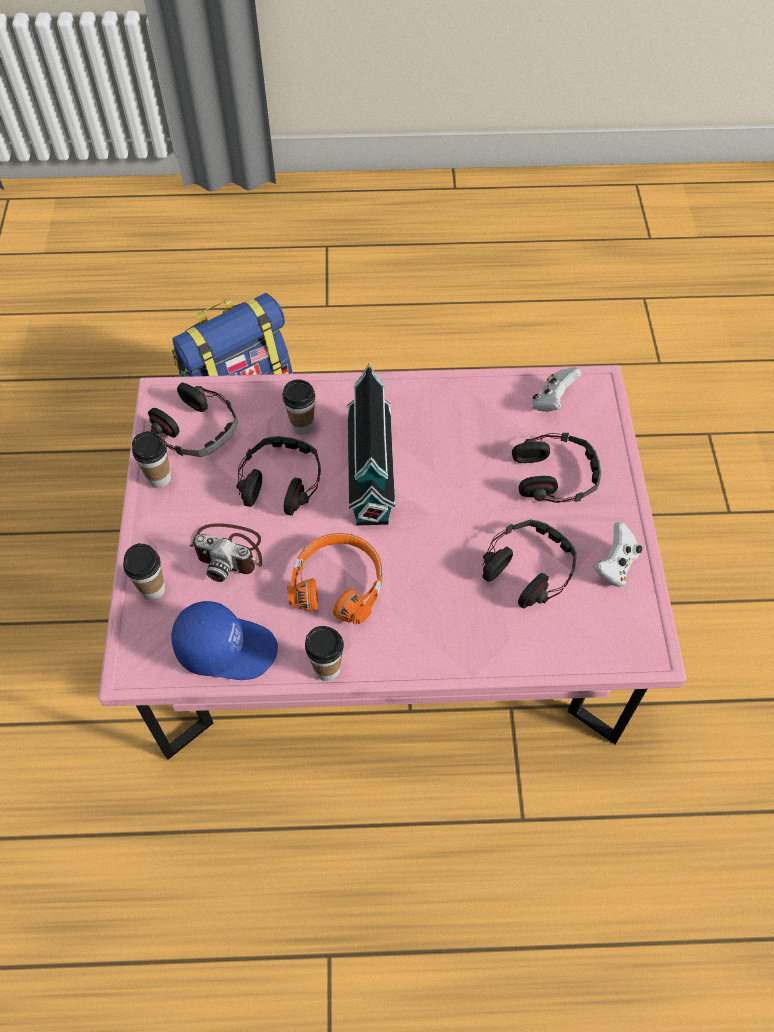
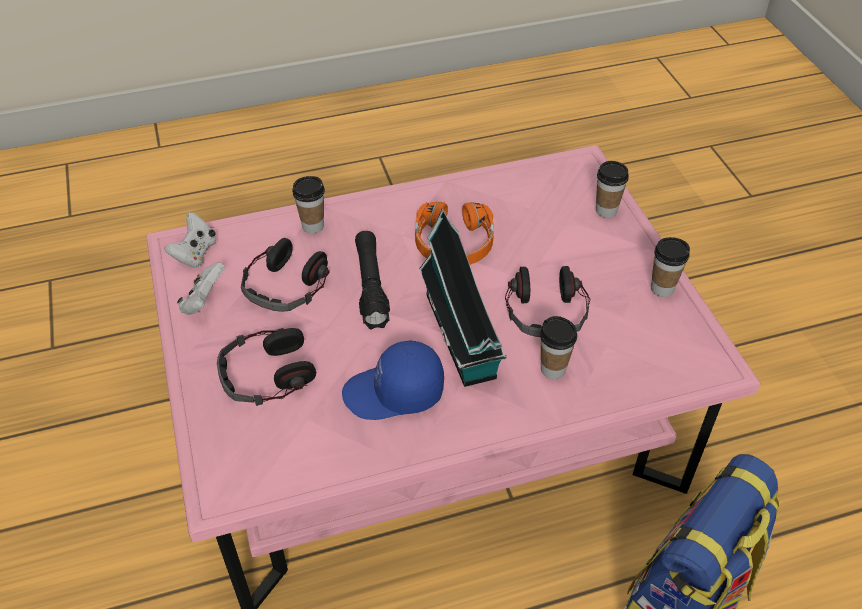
camera: 165 degrees right, 10 degrees down
headphones [148,383,238,457] -> none
blue cap [171,601,278,680] -> blue cap moved to [342,340,444,420]
camera [189,523,262,582] -> none
cup [305,626,344,681] -> cup moved to [292,176,325,234]
white game controller [532,367,581,412] -> white game controller moved to [165,212,216,268]
none -> black flashlight [355,231,390,329]

